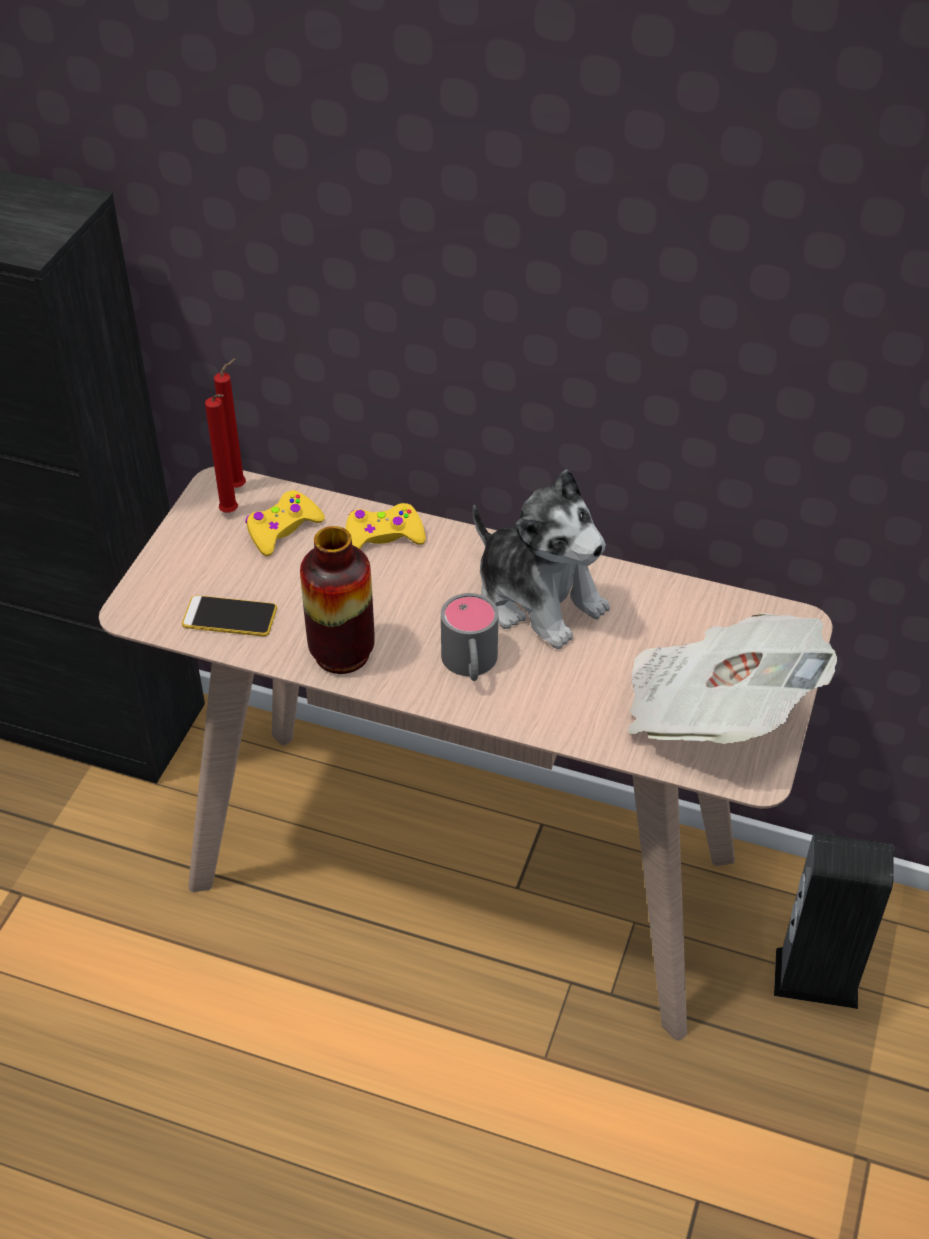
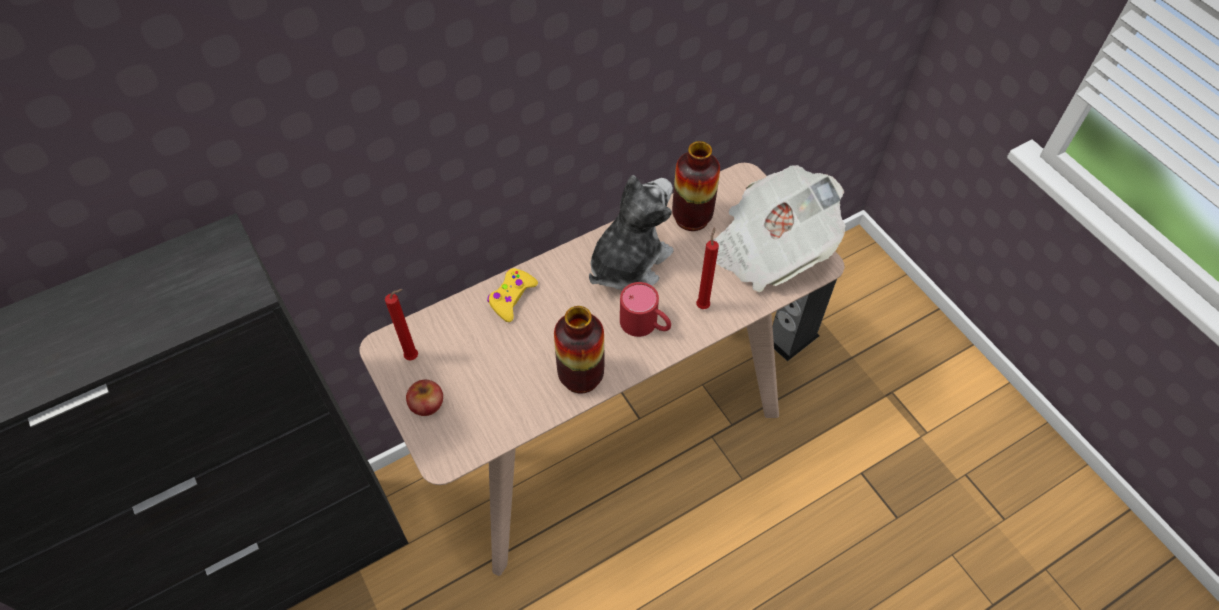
camera: 50 degrees left, 10 degrees up
phone [182,595,277,636] -> none
red candle [214,358,246,488] -> red candle moved to [696,227,719,309]
yellow game controller [245,490,325,556] -> none
grey mug [441,593,499,681] -> red mug [620,282,671,337]
plush toy [473,469,610,649] -> plush toy turned 45 degrees counterclockwise [589,175,674,290]
none -> apple [406,380,443,416]
none -> vase [672,141,720,231]

